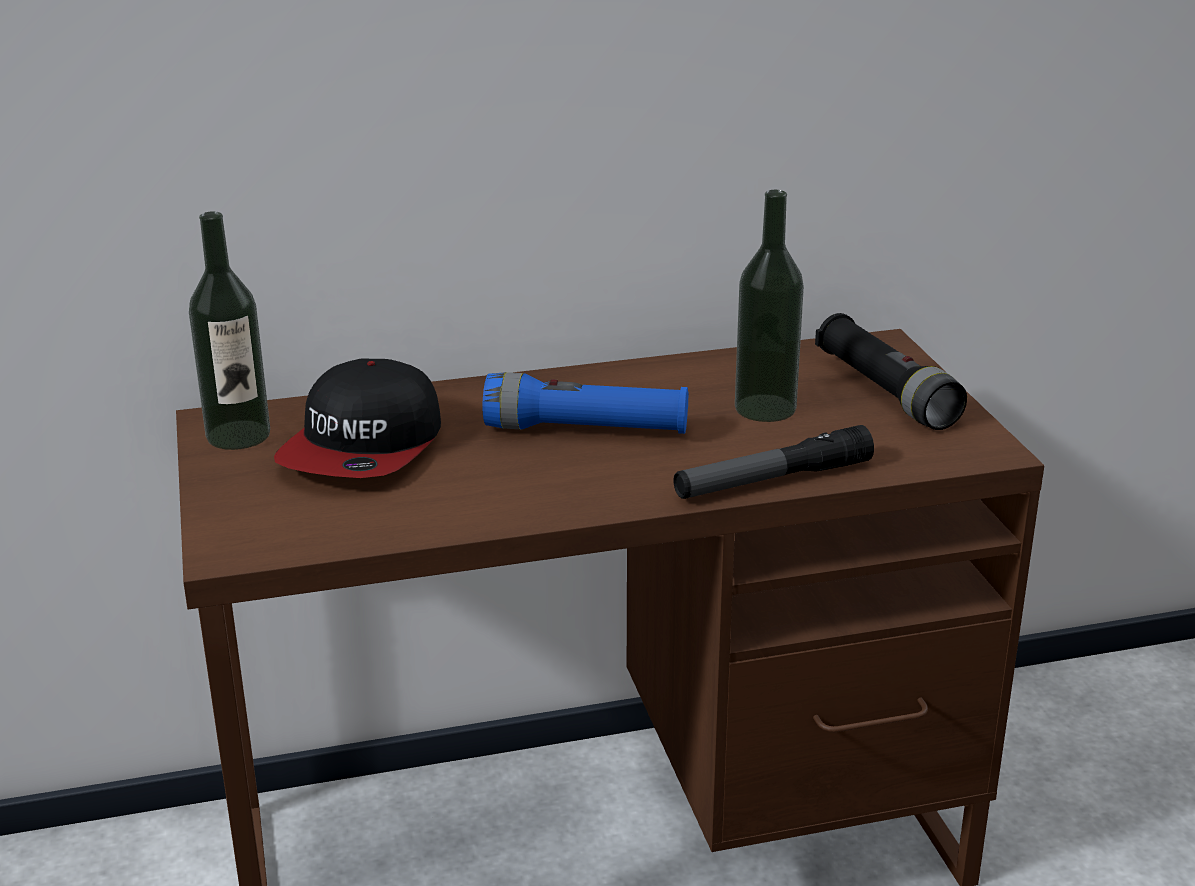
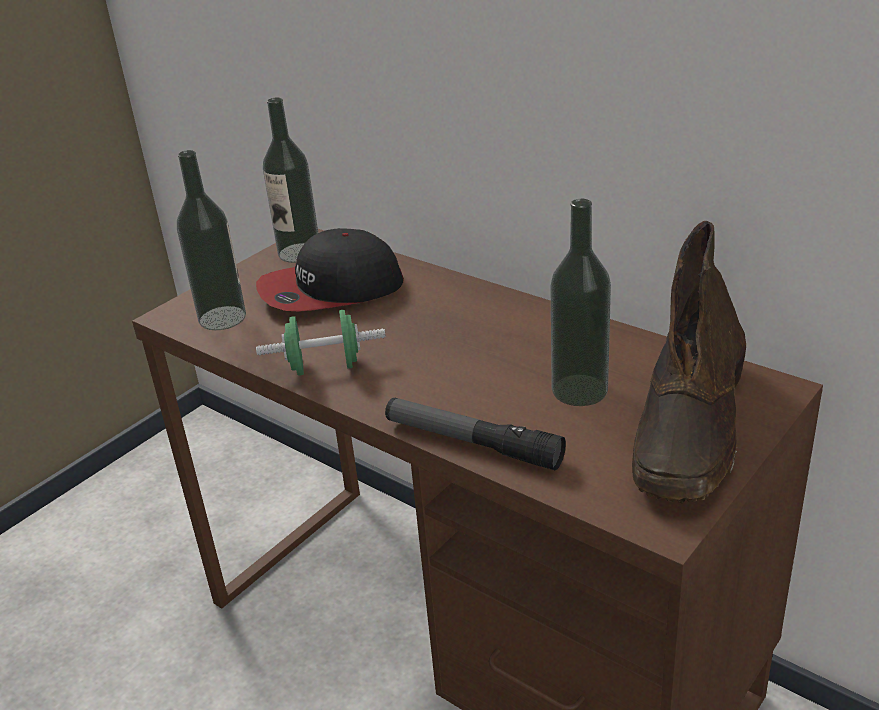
camera: 55 degrees right, 5 degrees up
blue flashlight [483,372,689,434] -> none
black flashlight [815,313,967,430] -> brown boot [632,221,746,503]
none -> bottle [177,150,246,330]
none -> green dumbbell [256,310,386,376]

